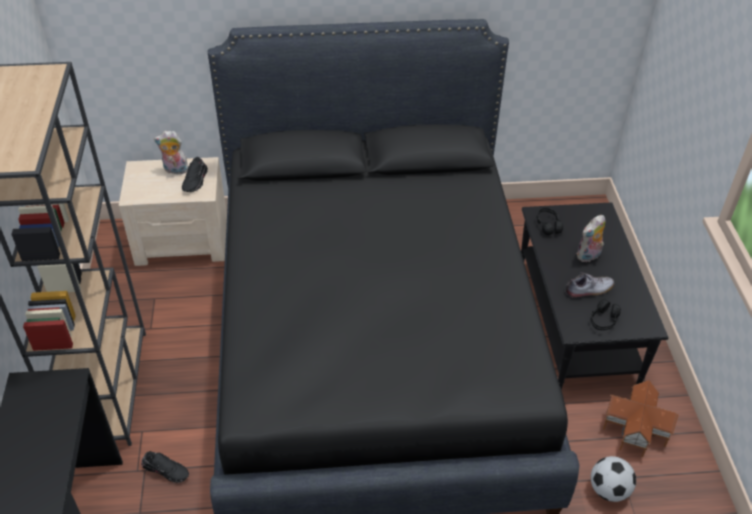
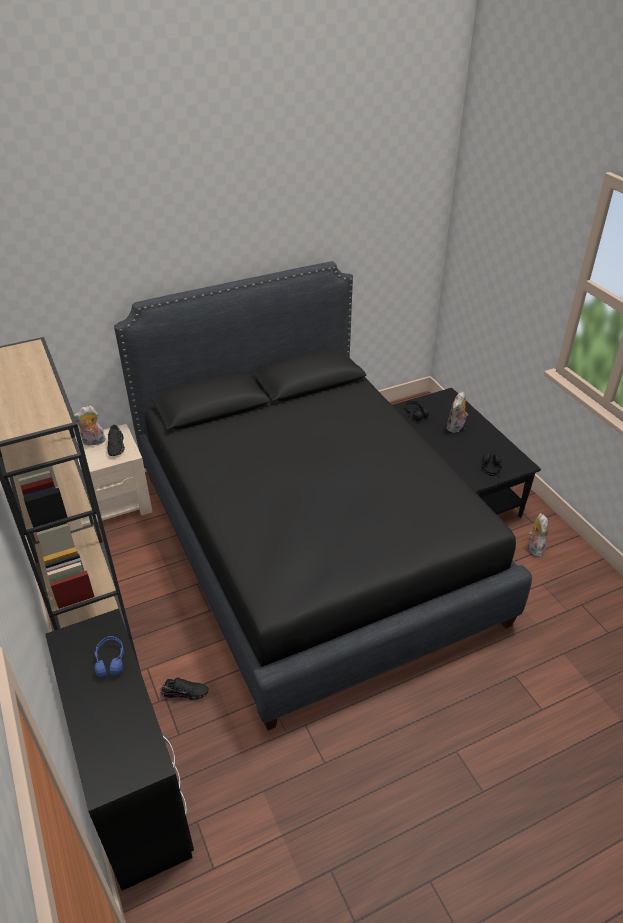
camera: 20 degrees left, 5 degrees down
shoe [565,272,614,298] -> none
football [591,456,636,502] -> none
toy house [603,380,679,457] -> plush toy [528,513,549,557]
none -> blue headphones [94,636,124,677]

